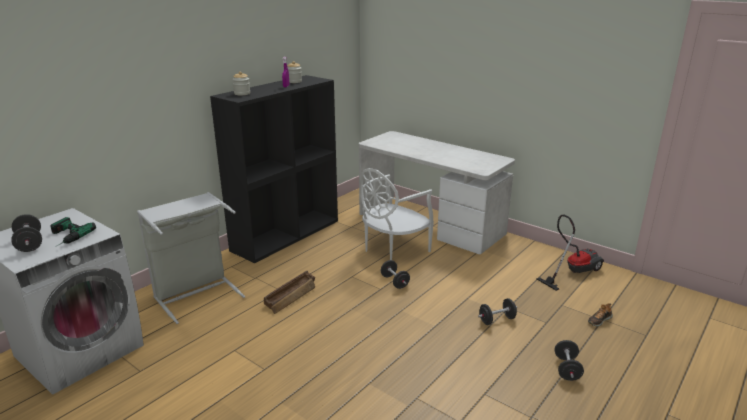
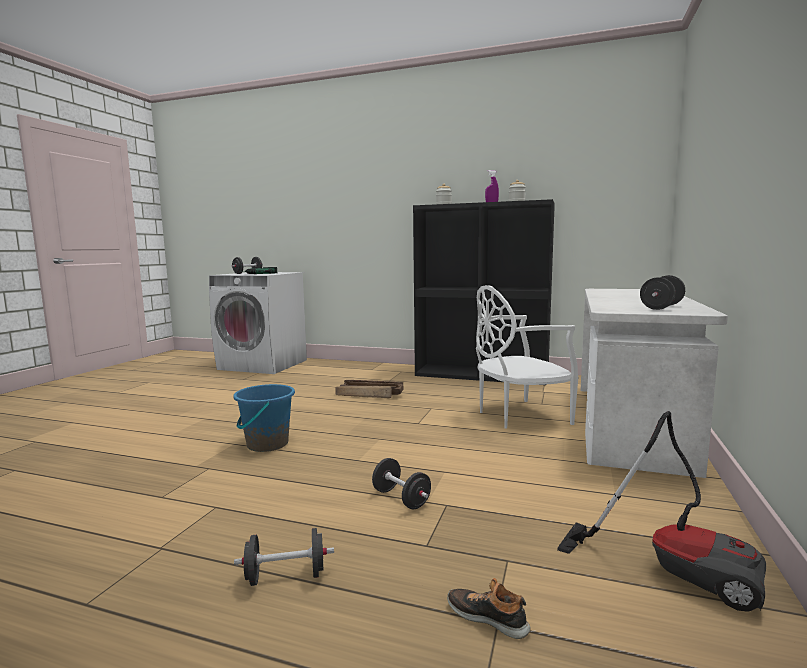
camera: 70 degrees right, 15 degrees down
grey laundry basket [137,192,245,324] -> none
white chair [361,168,434,260] -> white chair turned 45 degrees counterclockwise [476,285,578,429]
black dumbbell [381,260,410,289] -> black dumbbell moved to [640,275,685,310]
none -> blue bucket [233,384,295,452]

